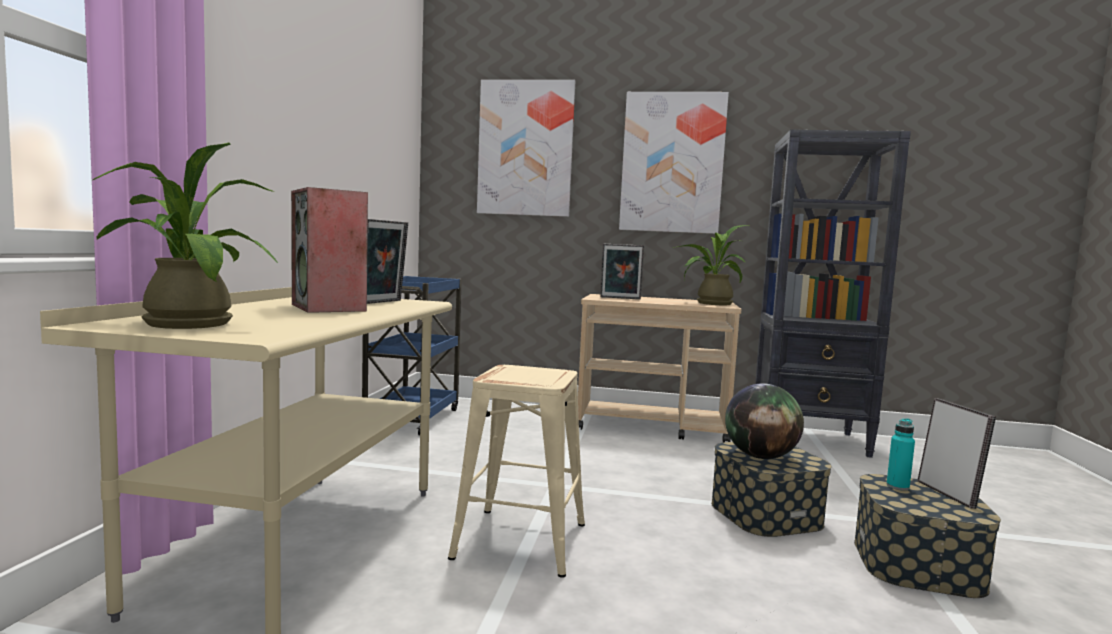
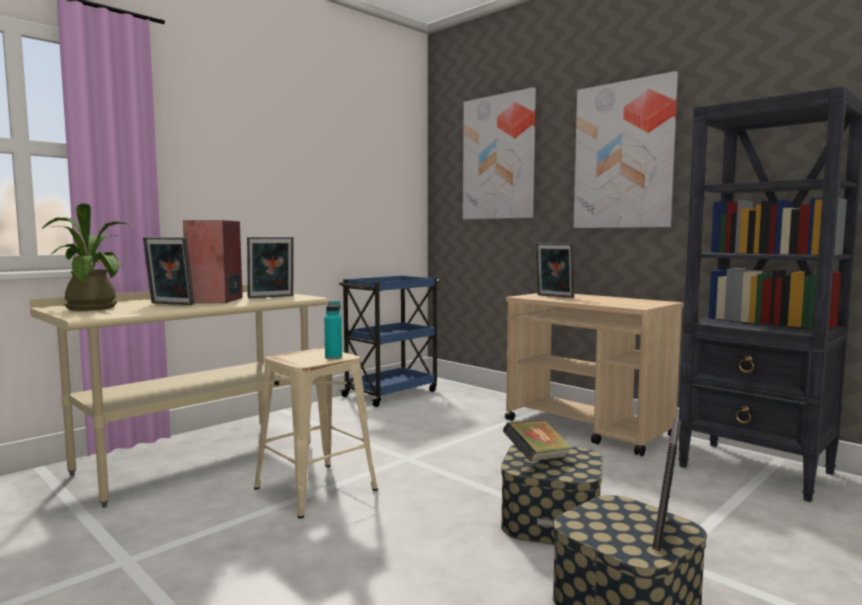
camera: 35 degrees right, 0 degrees up
potted plant [673,225,750,305] -> none
globe [725,383,804,459] -> book [503,420,573,461]
turquoise bottle [886,418,915,491] -> turquoise bottle moved to [324,301,342,359]
none -> picture frame [143,237,194,305]

